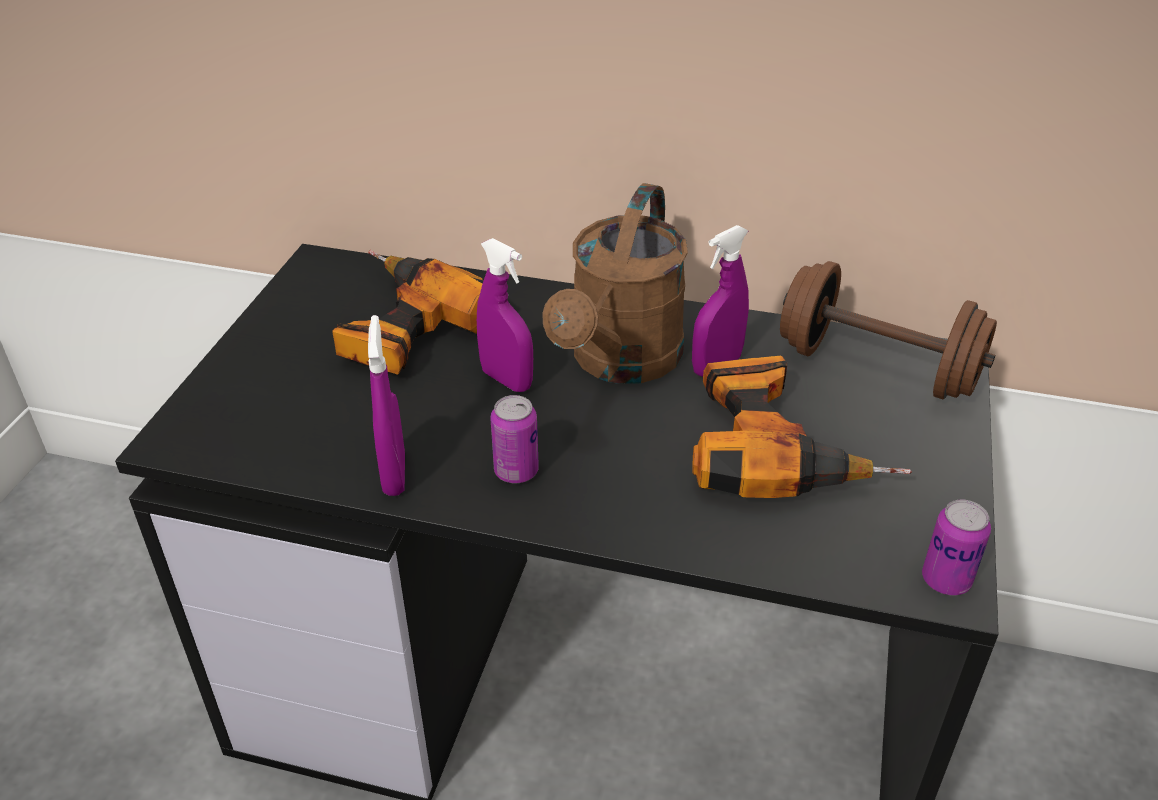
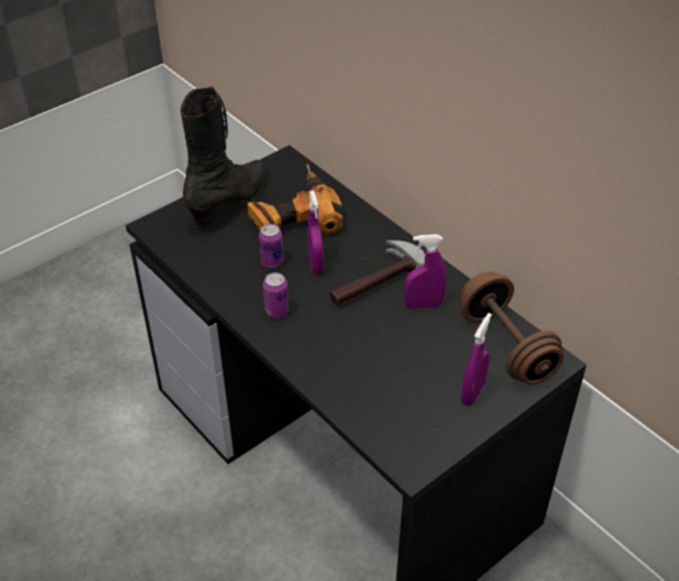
camera: 35 degrees right, 5 degrees up
purple spray bottle [368,315,405,496] -> purple spray bottle moved to [461,313,492,406]
brown watering can [542,183,688,384] -> hammer [330,240,425,305]
power drill [692,356,912,498] -> none
can [922,500,991,595] -> can moved to [259,224,283,268]
none -> black boot [180,87,266,227]

